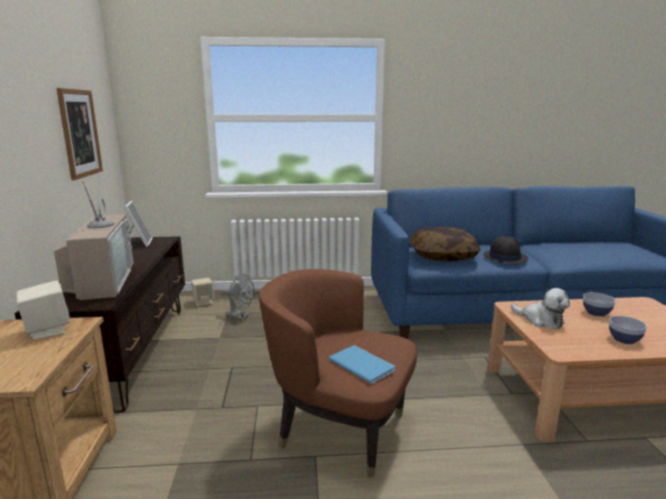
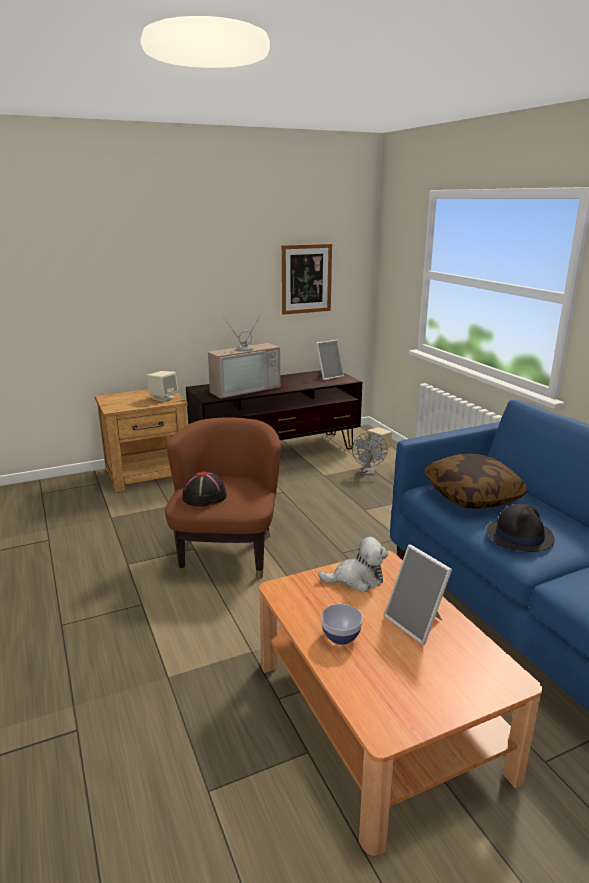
camera: 70 degrees right, 5 degrees up
blue book [329,345,396,384] -> black hat [182,471,226,507]
plush toy [511,288,570,329] -> plush toy turned 120 degrees counterclockwise [318,536,388,592]
bowl [583,292,616,317] -> picture frame [384,545,452,645]

